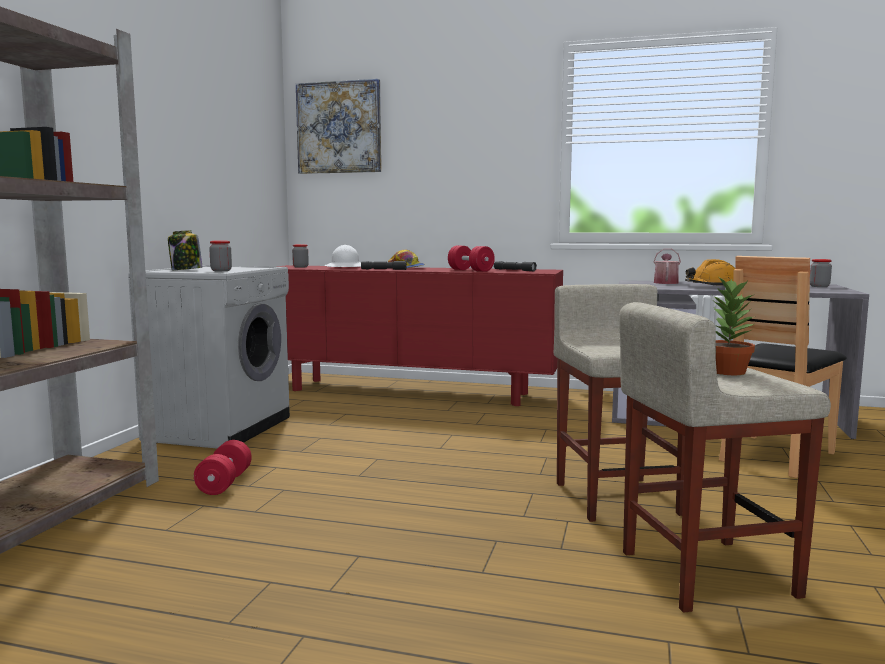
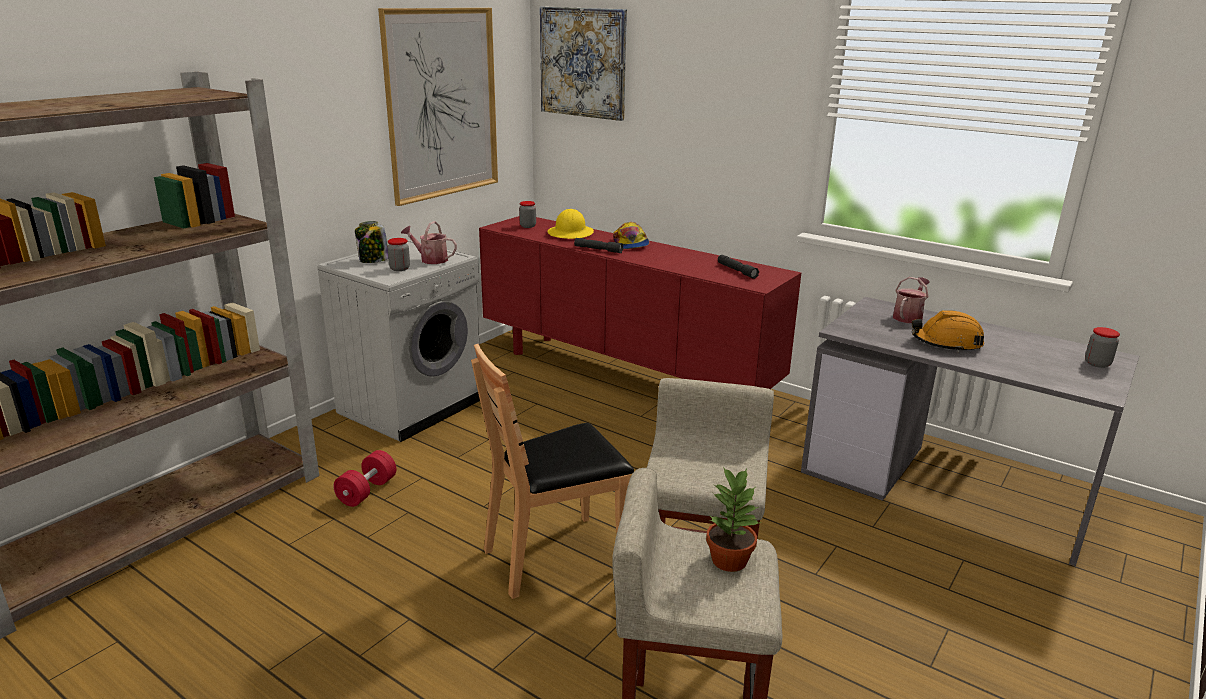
camera: 20 degrees right, 15 degrees up
white hard hat [324,245,361,268] -> yellow hard hat [548,209,594,239]
red dumbbell [448,245,495,272] -> none
brown chair [719,256,847,478] -> brown chair moved to [471,344,634,599]
none -> picture [378,8,498,206]
none -> watering can [401,221,457,264]

